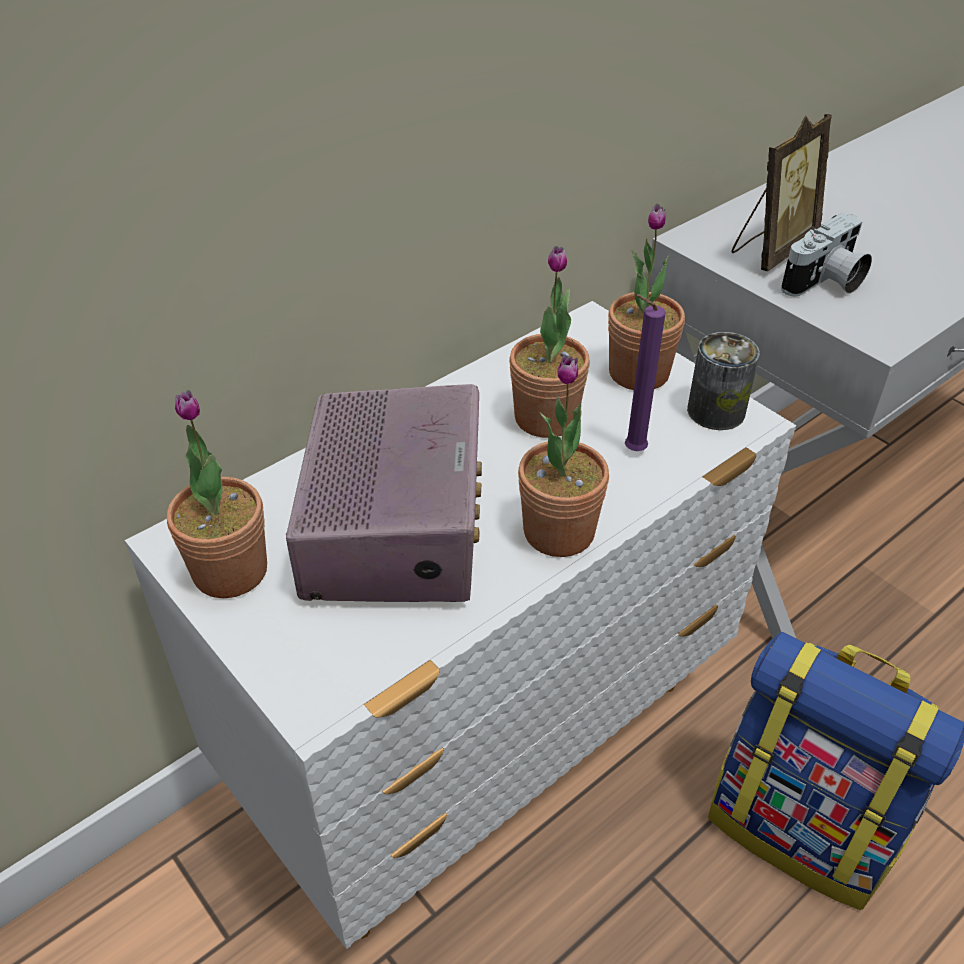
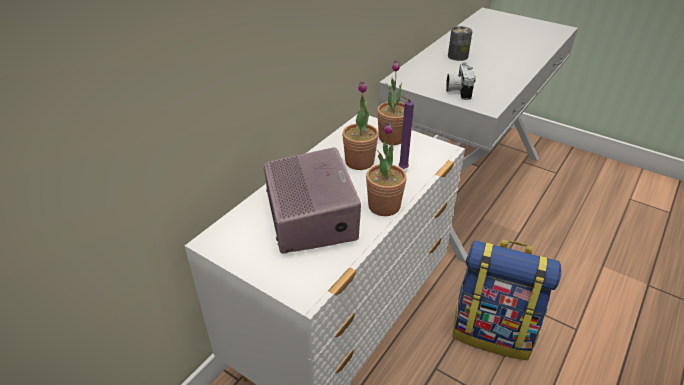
camera: 15 degrees left, 5 degrees down
potted plant [167,390,267,598] -> none
can [687,332,760,430] -> can moved to [448,26,473,61]
picture frame [731,114,832,272] -> none
camera [781,213,872,296] -> camera turned 150 degrees clockwise [446,62,476,100]

